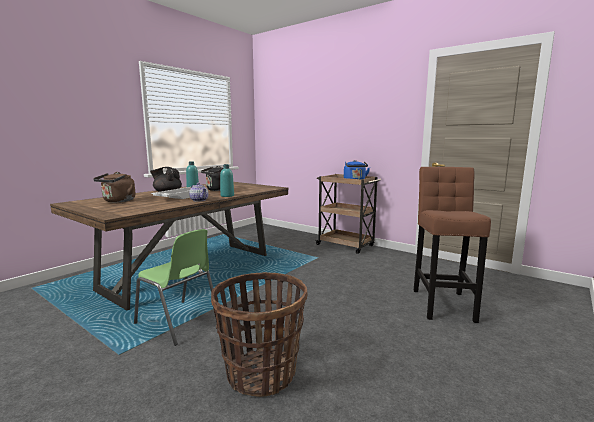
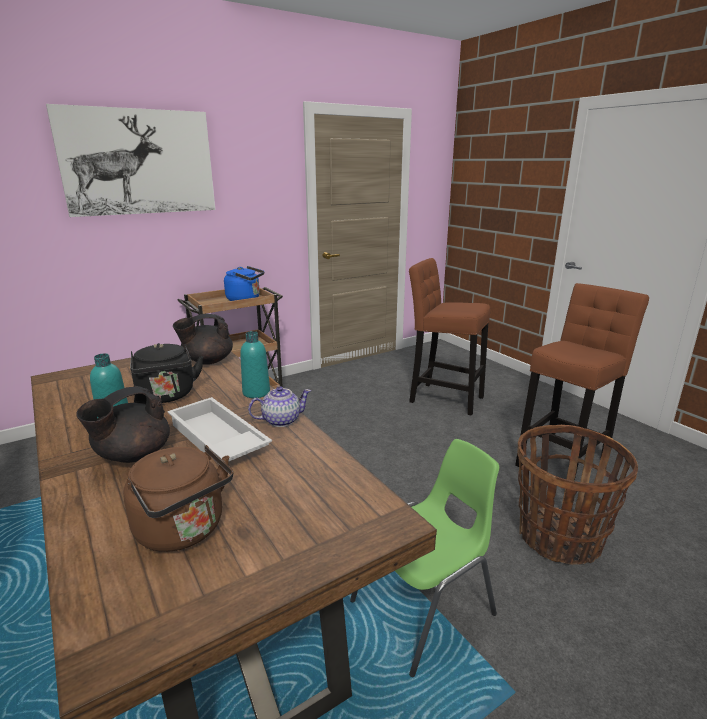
camera: 70 degrees left, 10 degrees up
none -> picture [46,104,215,217]
none -> black teapot [173,314,233,365]
none -> brown stool [515,283,649,481]

